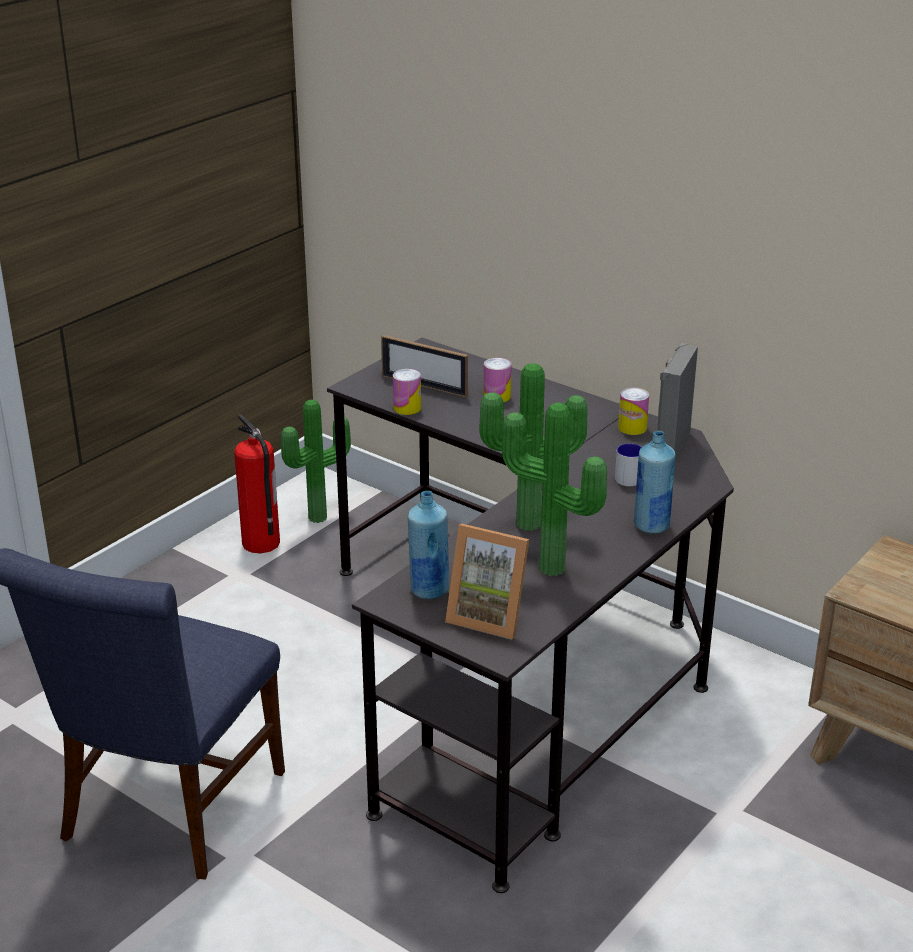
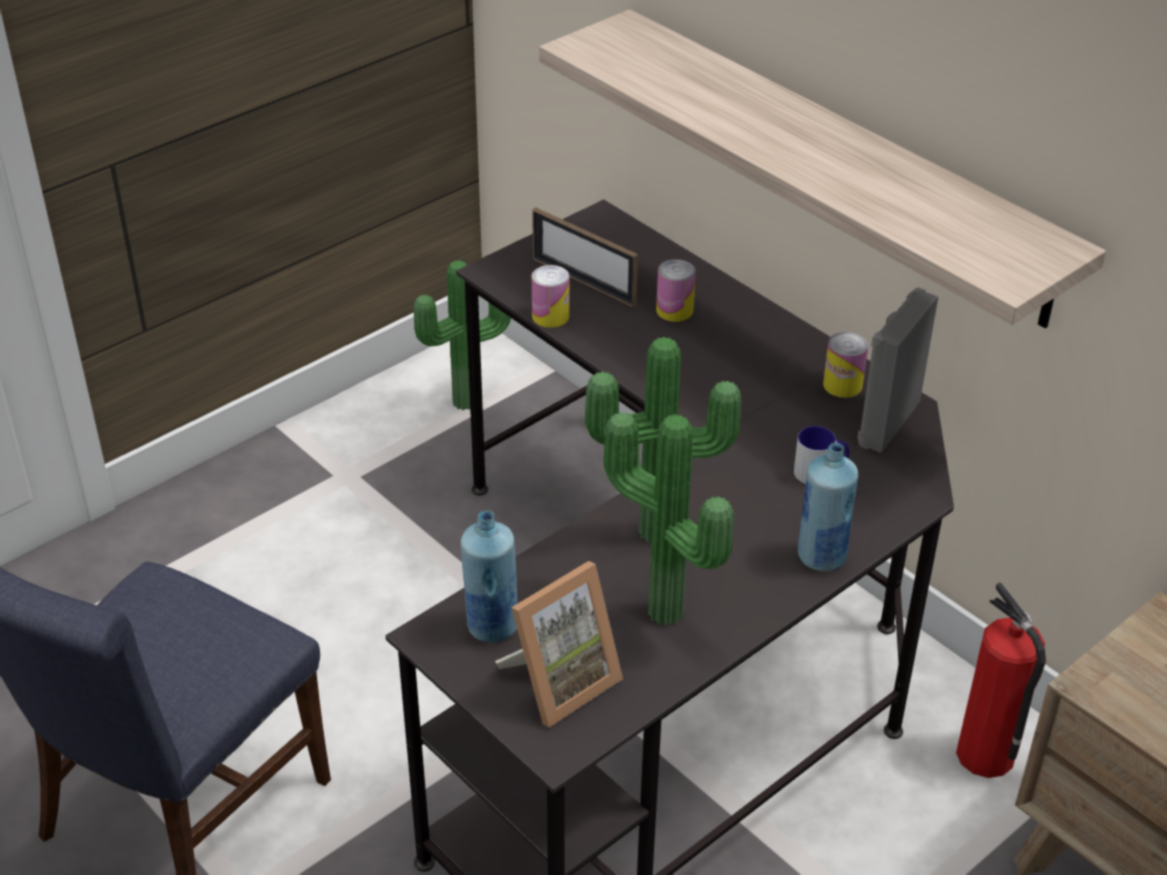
camera: 10 degrees right, 10 degrees up
fire extinguisher [234,414,280,553] -> fire extinguisher moved to [956,583,1046,778]
picture frame [445,524,529,640] -> picture frame turned 75 degrees counterclockwise [495,561,623,728]
none -> shelf [539,9,1106,328]

